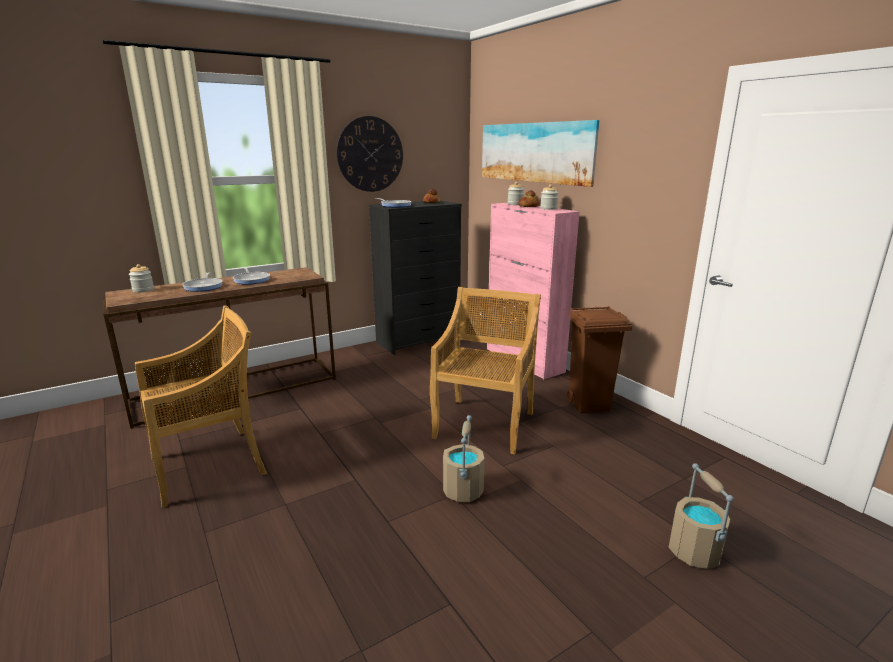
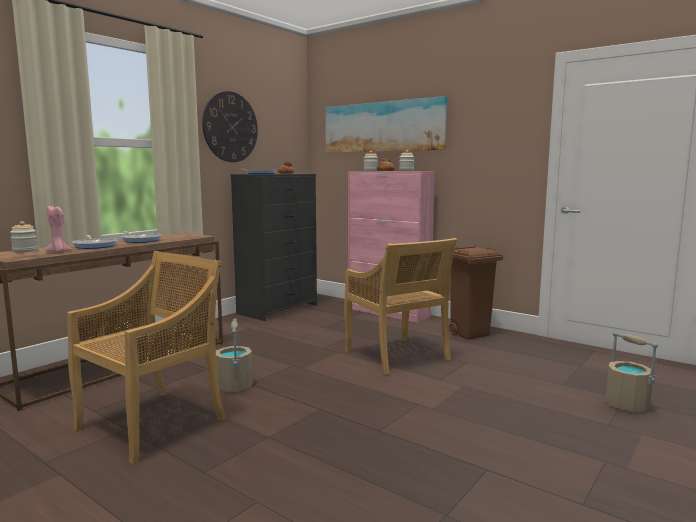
camera: 20 degrees left, 10 degrees down
beige chair [430,287,541,454] -> beige chair turned 150 degrees clockwise [344,238,457,375]
beige bucket [443,415,485,502] -> beige bucket moved to [216,318,253,392]
none -> pink candle [46,204,71,252]

